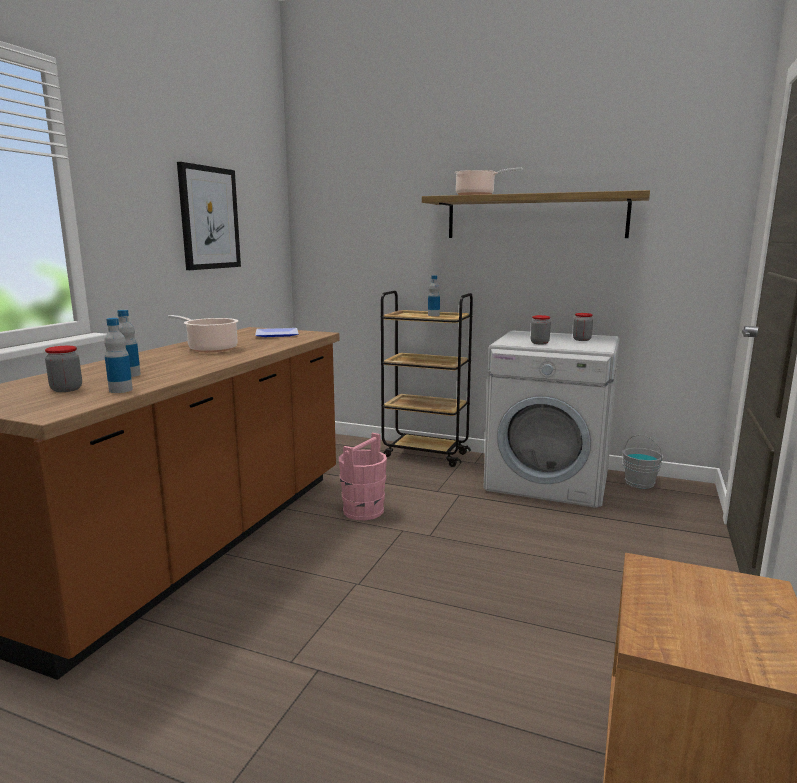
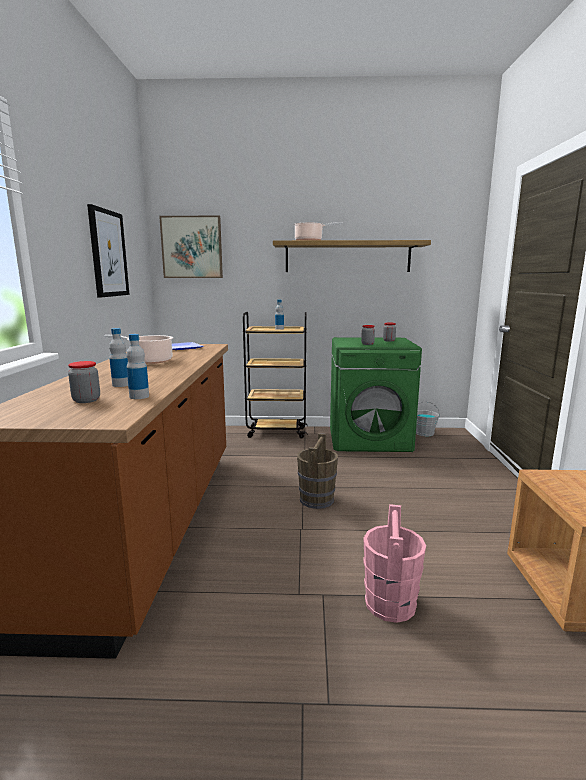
camera: 20 degrees left, 0 degrees up
pink bucket [339,433,387,520] -> pink bucket moved to [363,504,426,623]
white washing machine [483,330,620,508] -> green washing machine [330,337,422,452]
none -> picture [159,216,223,278]
none -> brown bucket [297,433,338,509]

